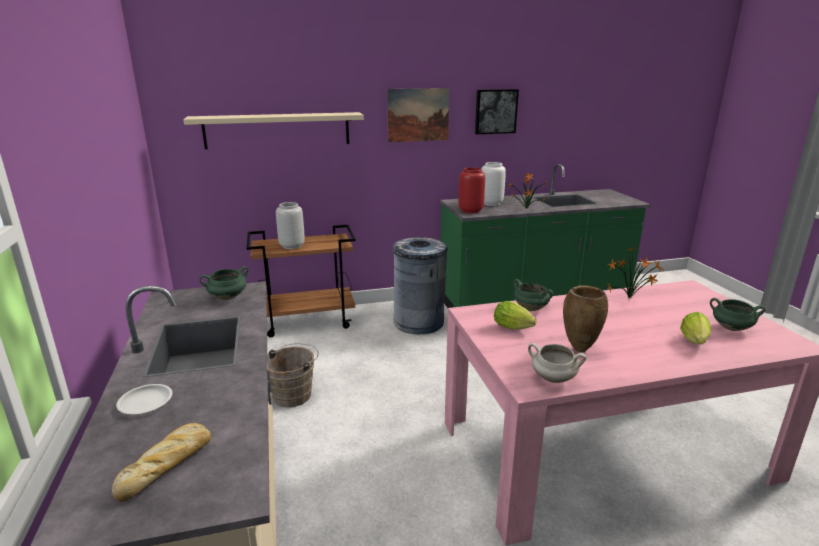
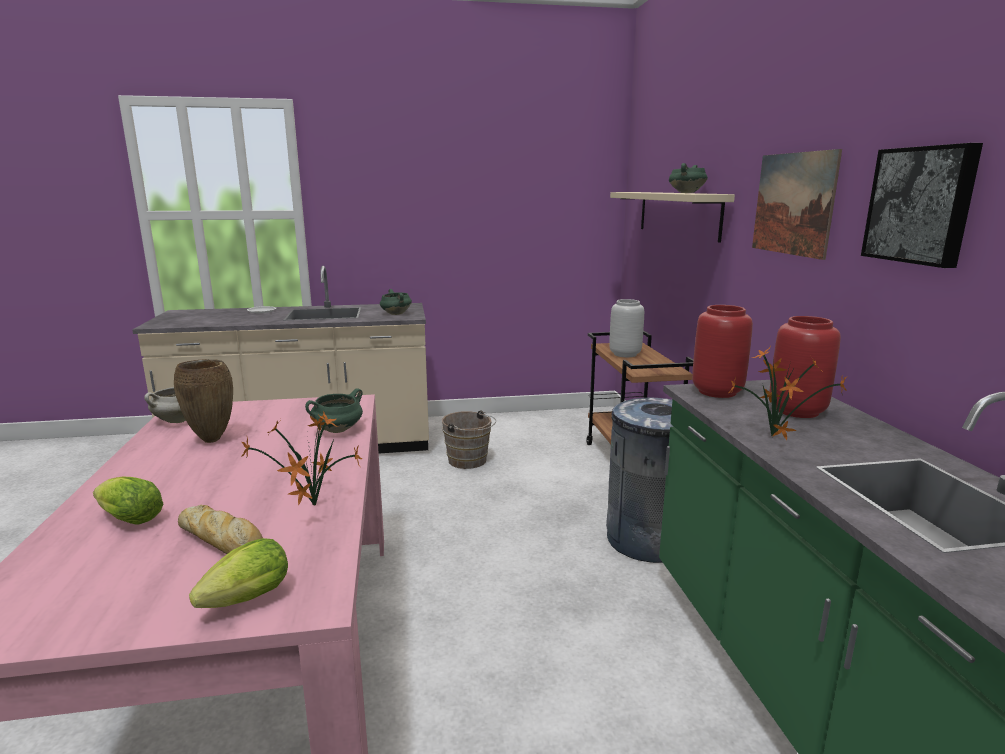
camera: 95 degrees right, 5 degrees down
bread [112,423,211,502] -> bread moved to [178,504,263,554]
white vase [482,162,506,206] -> red vase [769,316,841,418]
lettuce [494,301,537,329] -> lettuce moved to [189,538,288,608]
green cooking pot [710,298,766,331] -> green cooking pot moved to [669,163,708,193]

